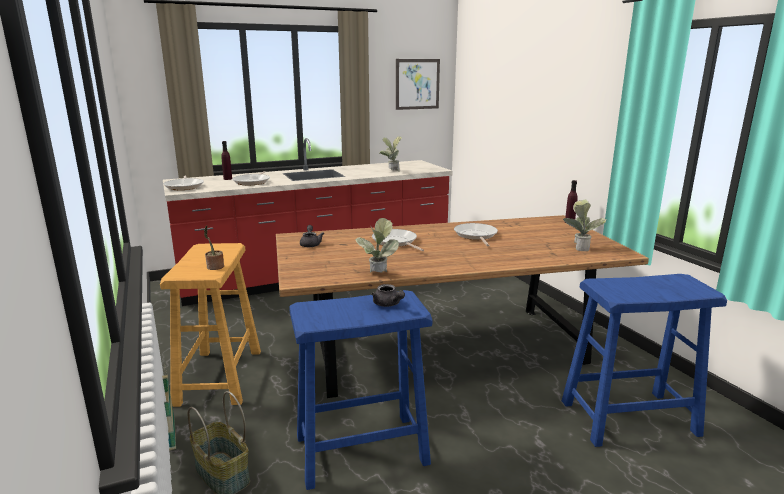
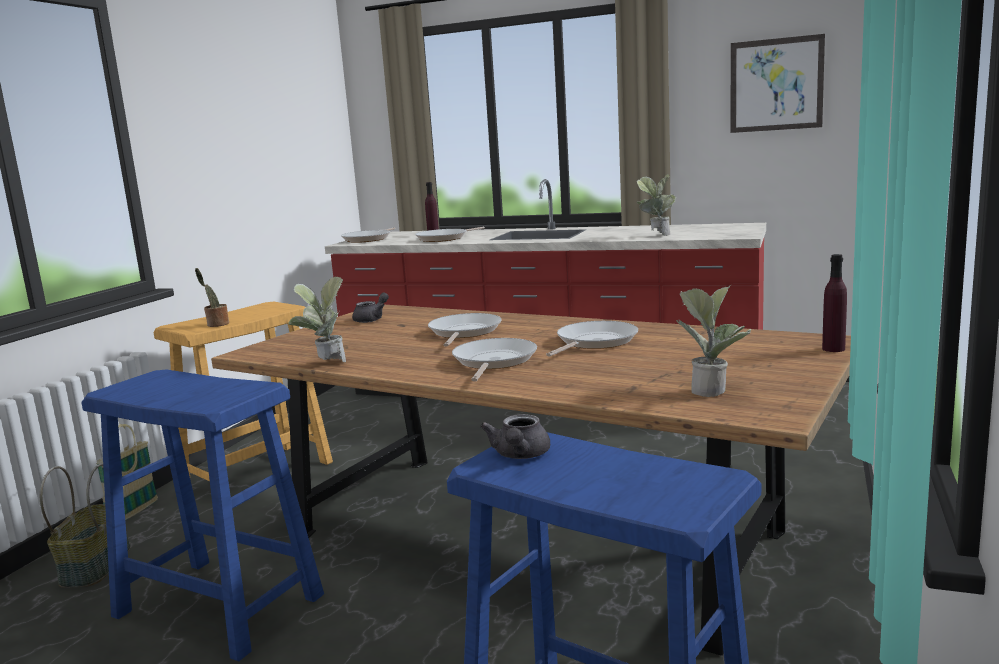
camera: 45 degrees right, 5 degrees down
grey teapot [371,284,405,307] -> grey teapot moved to [480,414,550,459]
none -> frying pan [452,338,537,382]

